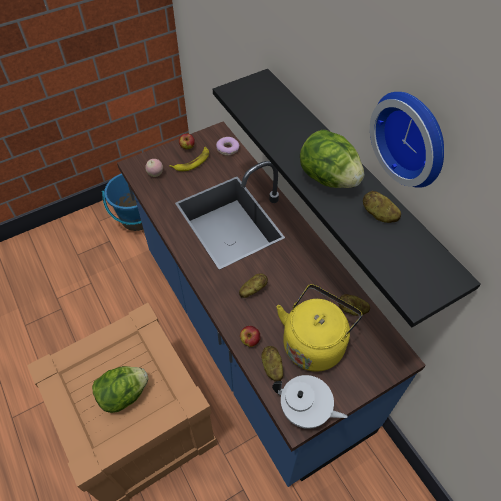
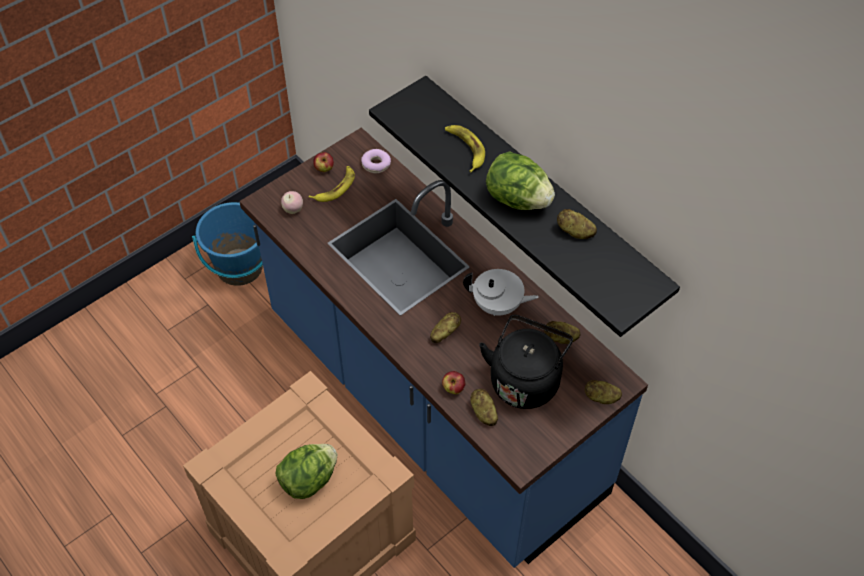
camera: 10 degrees left, 0 degrees up
white teapot [272,375,348,429] -> white teapot moved to [463,269,539,316]
yellow kettle [276,284,362,372] -> black kettle [479,315,573,409]
wall clock [370,92,444,188] -> none
none -> banana [445,125,485,173]
none -> potato [585,380,622,404]

